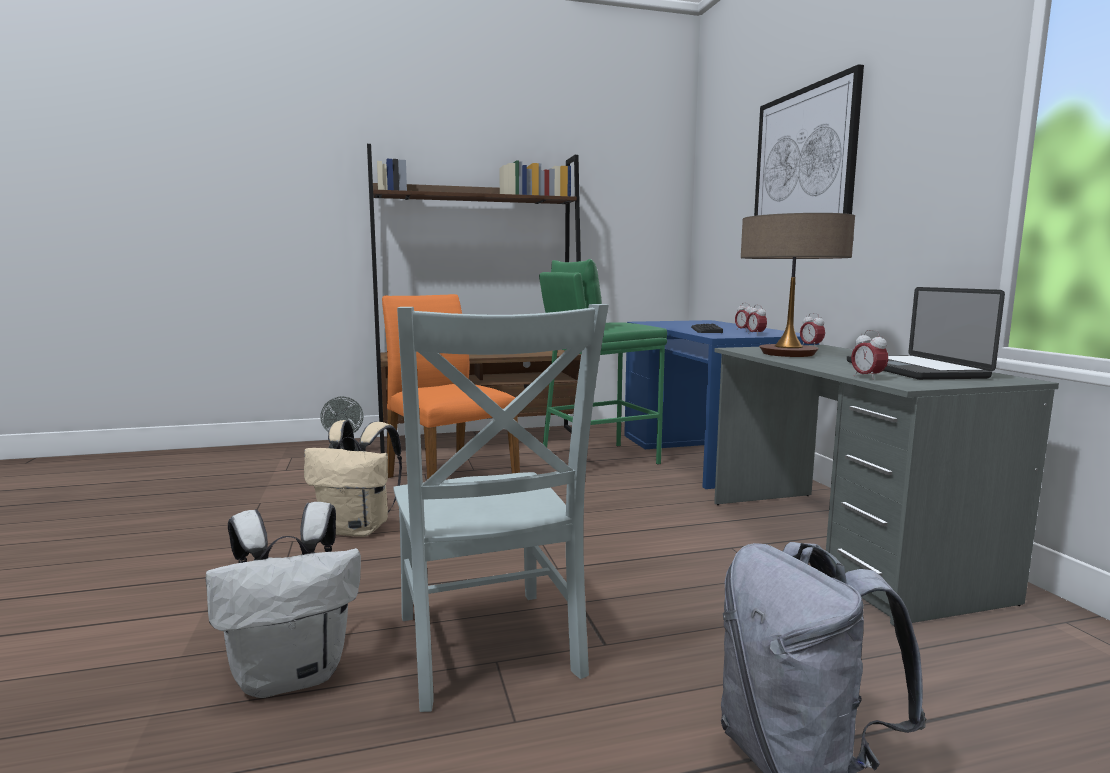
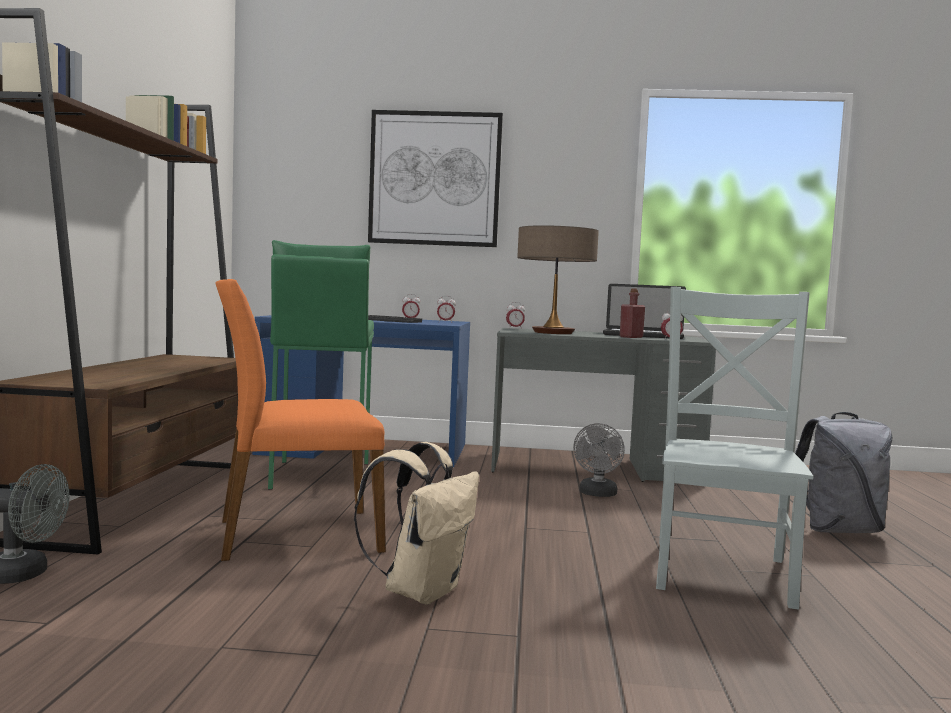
camera: 70 degrees left, 5 degrees down
white backpack [206,502,361,698] -> none
grey chair [393,304,609,712] -> grey chair turned 75 degrees counterclockwise [656,287,813,610]
none -> grey fan [573,423,625,497]
none -> red bottle [620,288,645,338]

